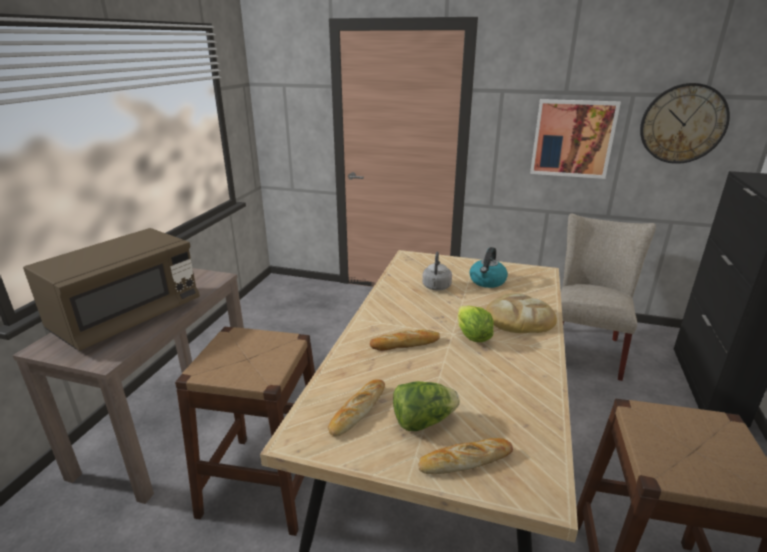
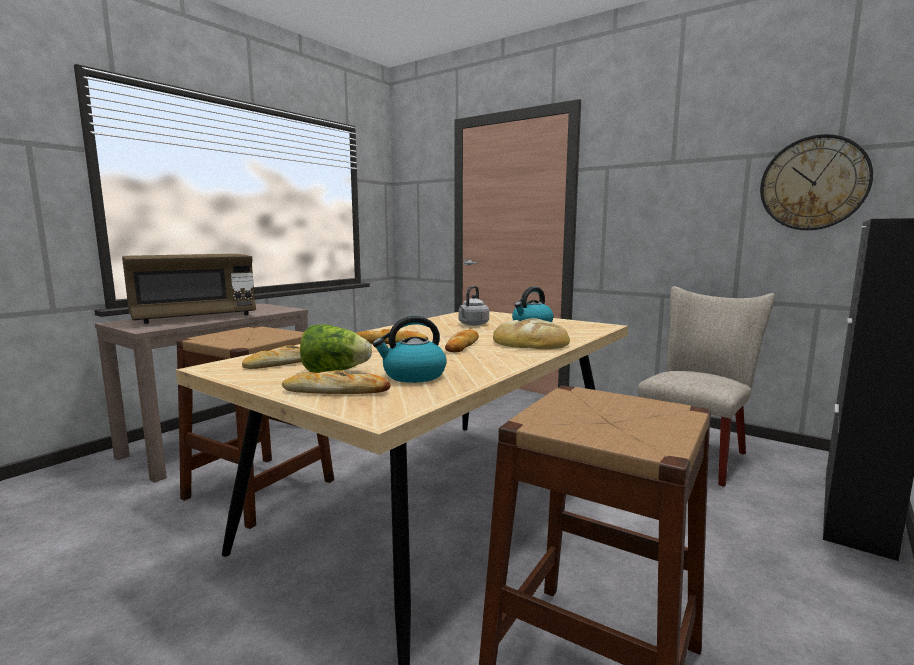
camera: 20 degrees right, 15 degrees down
lettuce [458,306,494,342] -> bread [445,329,479,352]
picture [530,99,621,179] -> none
none -> kettle [373,316,447,383]

